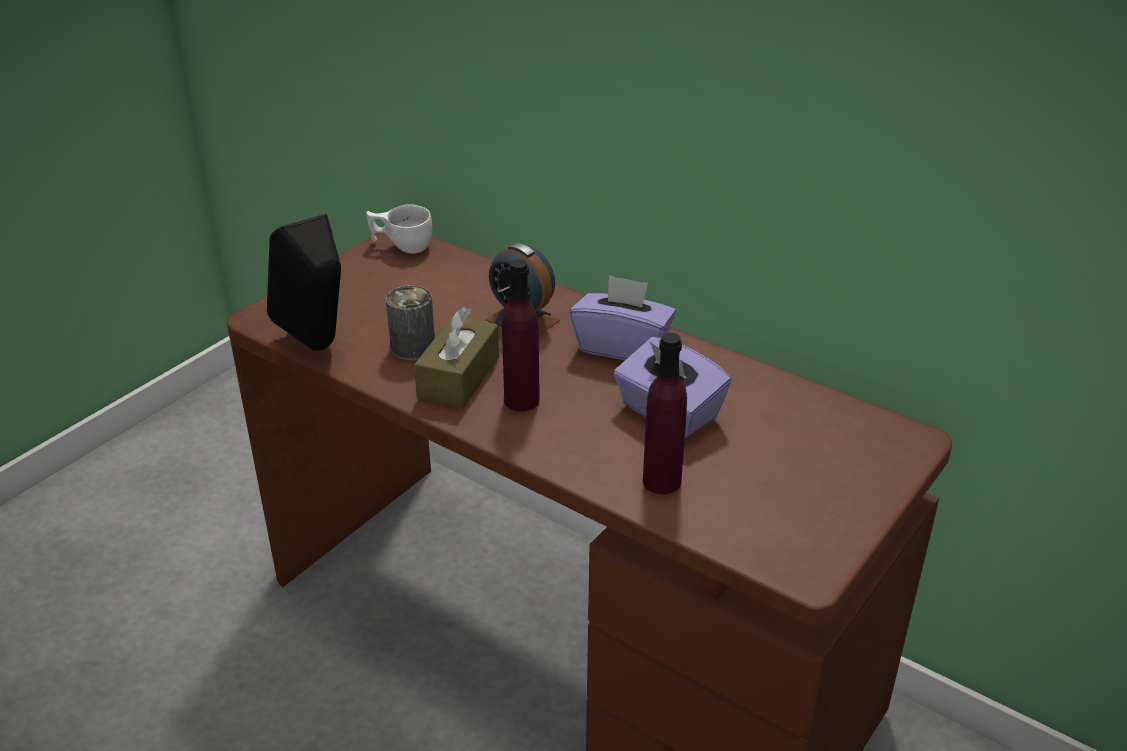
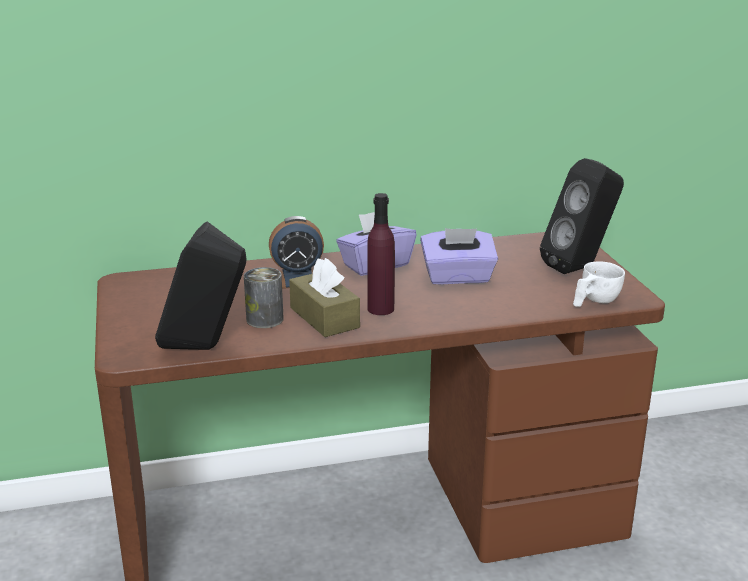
camera: 50 degrees left, 10 degrees down
white cup [366,204,432,254] -> white cup moved to [573,261,625,307]
purple bottle [643,333,687,494] -> none
none -> black speaker [540,158,624,274]

